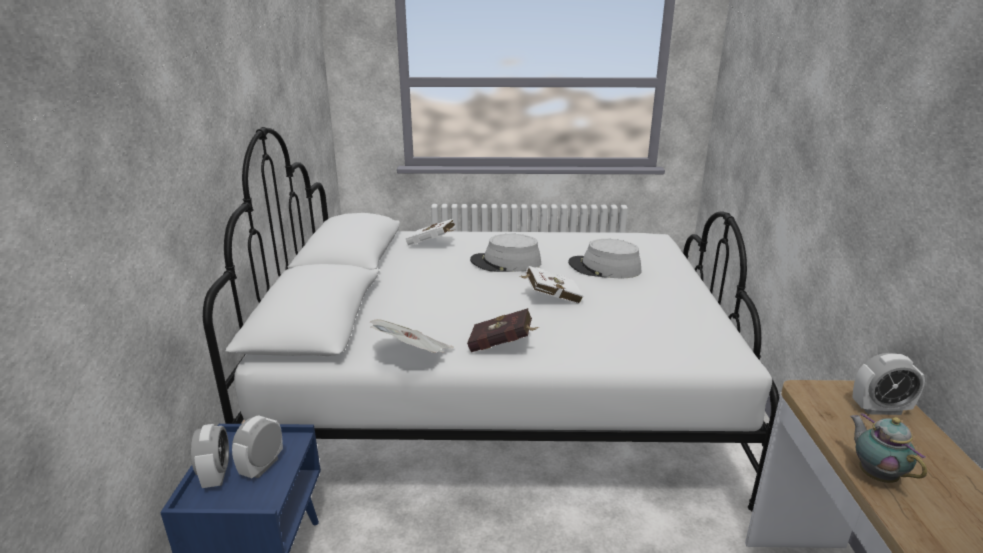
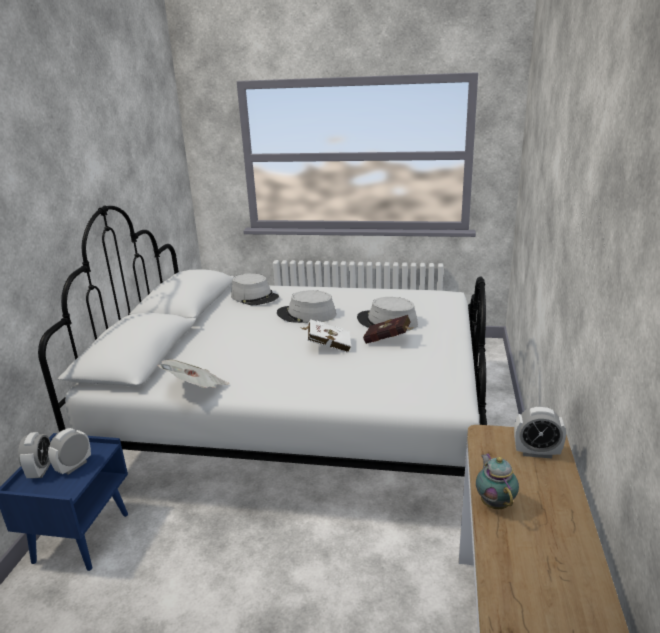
camera: 10 degrees right, 0 degrees up
white book [406,219,456,246] -> grey hat [231,273,279,305]
red book [467,308,539,352] -> red book moved to [363,315,414,344]

